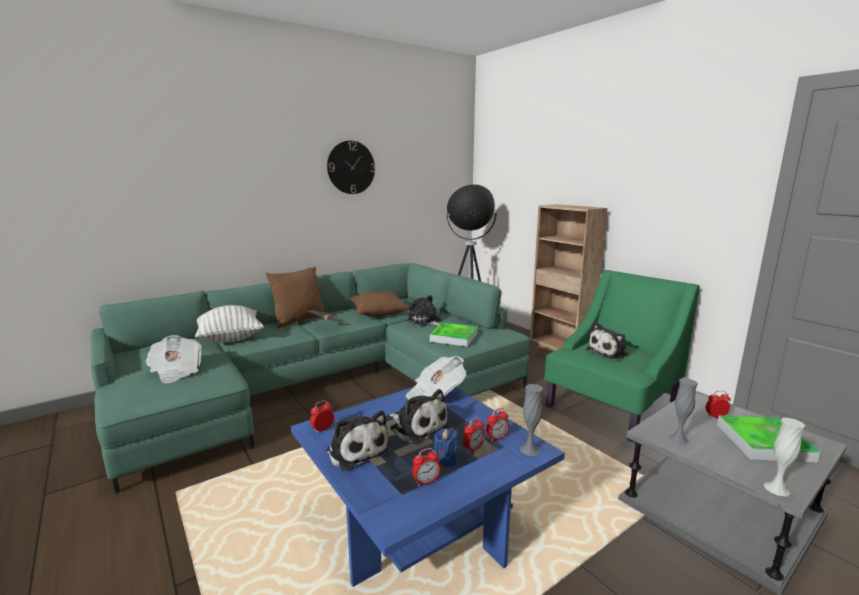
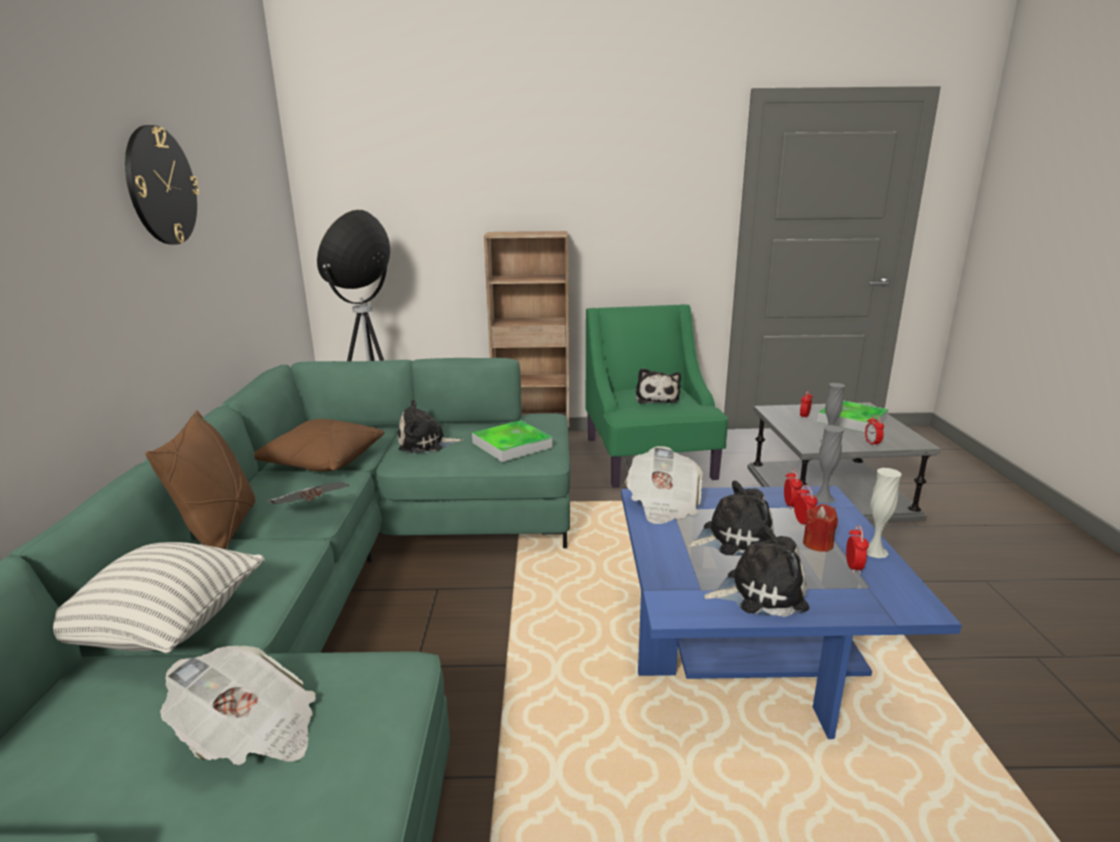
camera: 55 degrees left, 5 degrees up
alarm clock [310,400,334,433] -> alarm clock moved to [865,415,884,447]
blue candle [434,428,458,468] -> red candle [803,504,838,552]
white vase [764,418,805,497] -> white vase moved to [867,468,902,558]

